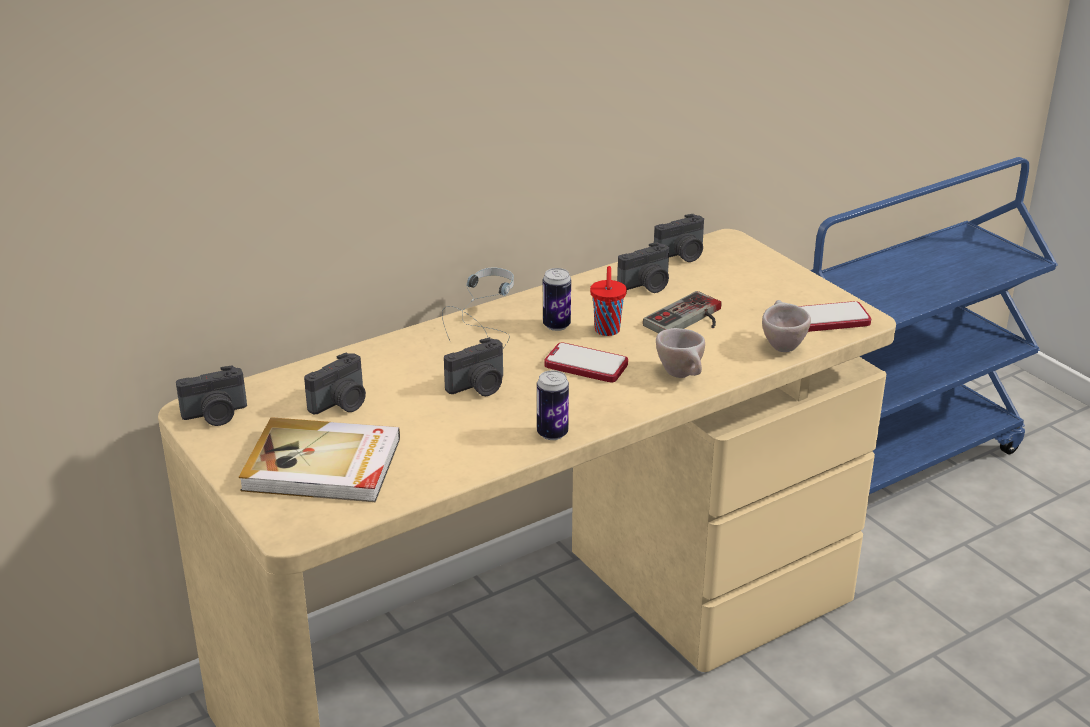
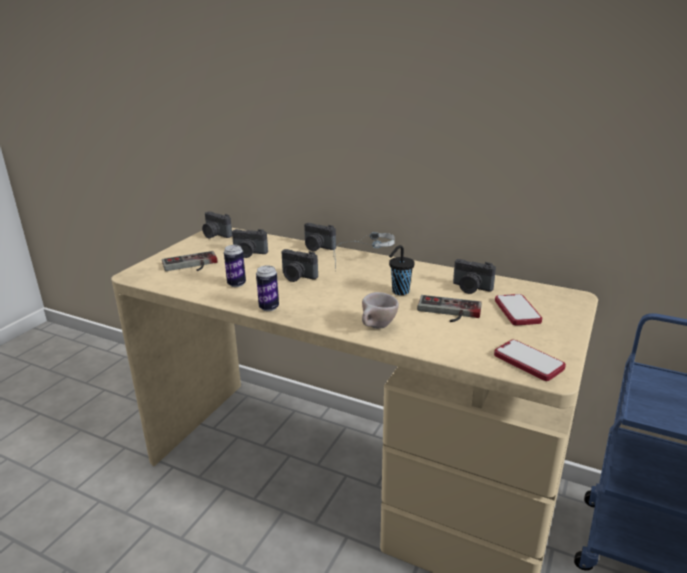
camera: 60 degrees right, 5 degrees down
book [239,417,400,502] -> game controller [162,251,218,271]
can [543,268,571,331] -> can moved to [224,245,246,287]
phone [544,342,628,383] -> phone moved to [495,294,542,325]
red cup [590,266,627,336] -> black cup [389,245,415,295]
camera [654,214,704,262] -> camera moved to [304,223,336,251]
beige cup [762,300,811,352] -> none

